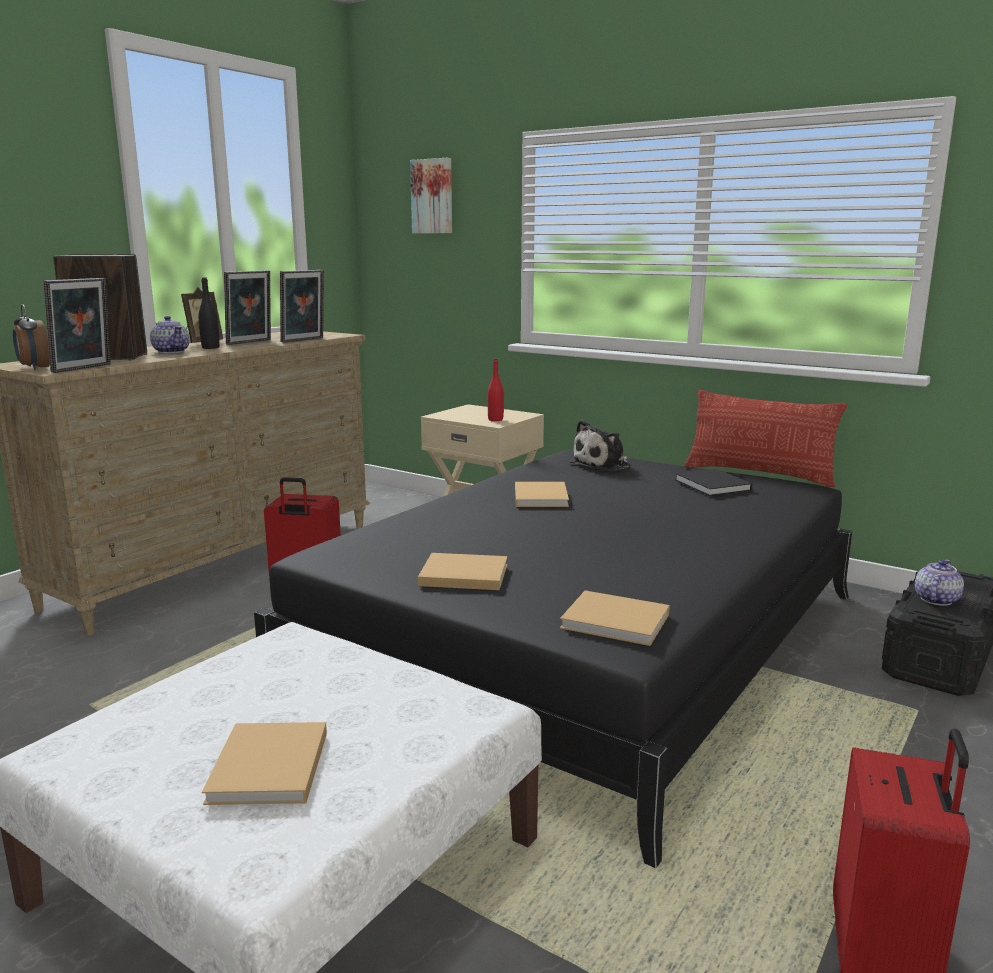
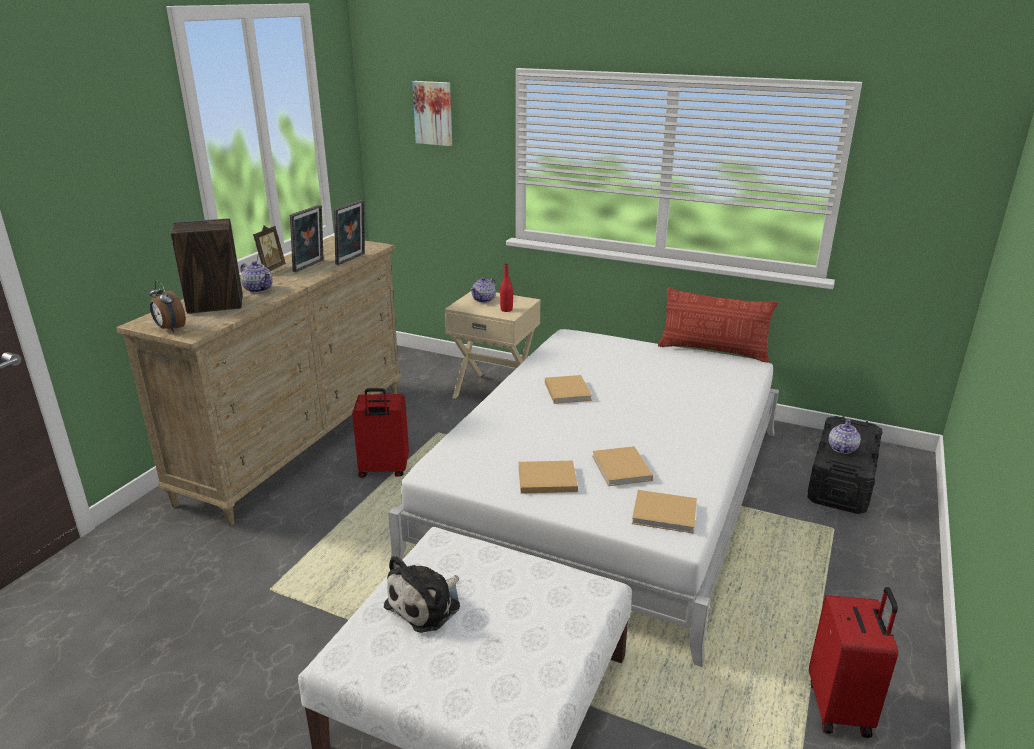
camera: 10 degrees left, 10 degrees up
picture frame [43,278,111,373] -> none
black bottle [199,277,220,349] -> none
beige book [202,722,327,805] -> beige book moved to [592,446,653,486]
black bed [254,451,852,868] -> white bed [388,329,779,667]
plush toy [570,420,630,471] -> plush toy moved to [384,555,460,633]
black book [675,469,752,496] -> none
none -> teapot [471,277,496,303]

